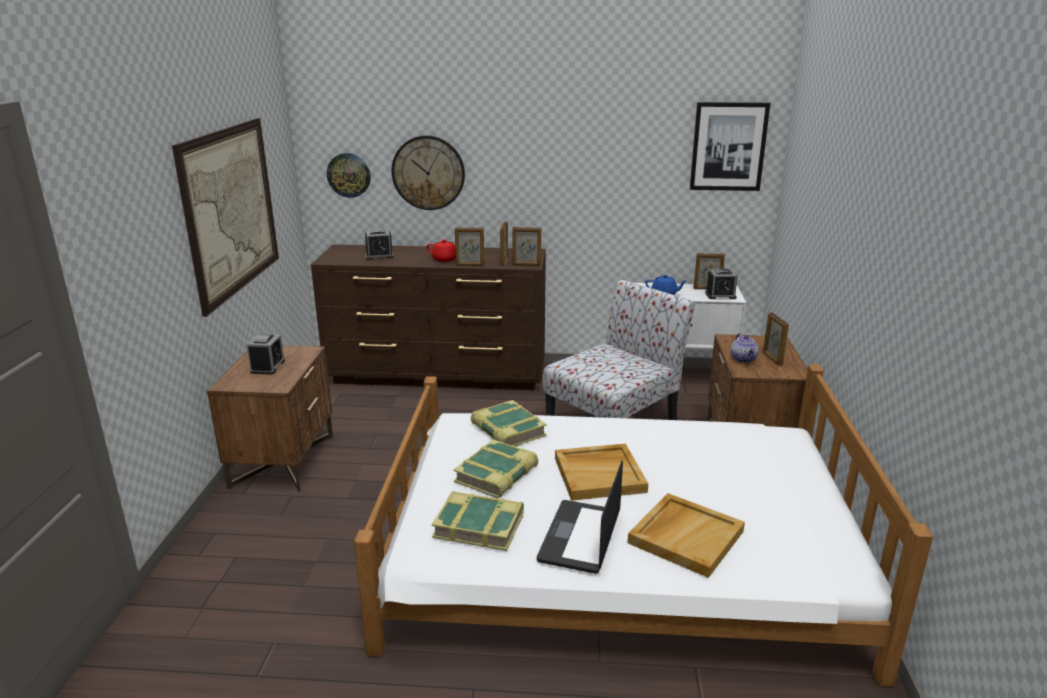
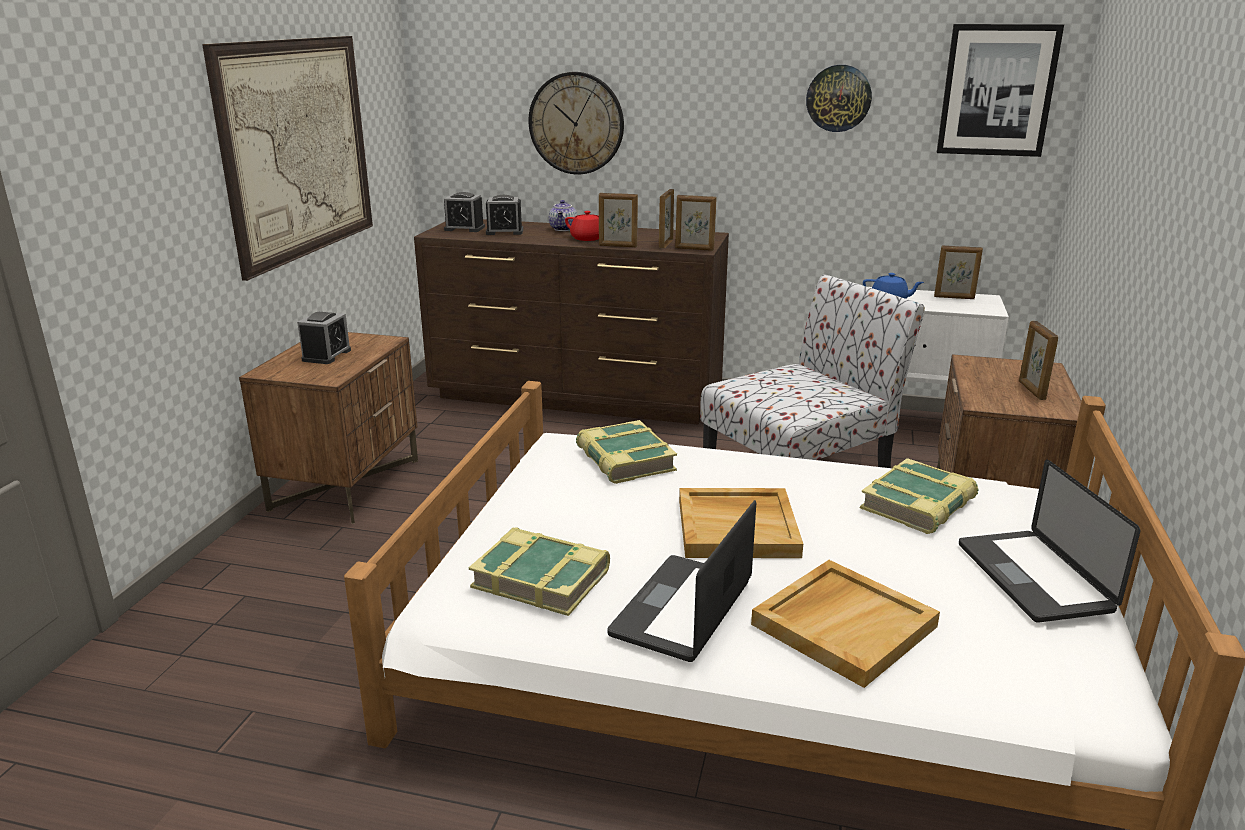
camera: 10 degrees right, 0 degrees up
wall clock [327,153,371,198] -> wall clock moved to [806,65,872,132]
book [453,439,539,498] -> book moved to [860,458,979,534]
alarm clock [705,268,737,299] -> alarm clock moved to [444,192,485,232]
teapot [731,333,759,363] -> teapot moved to [549,200,578,231]
none -> laptop [959,459,1140,623]

